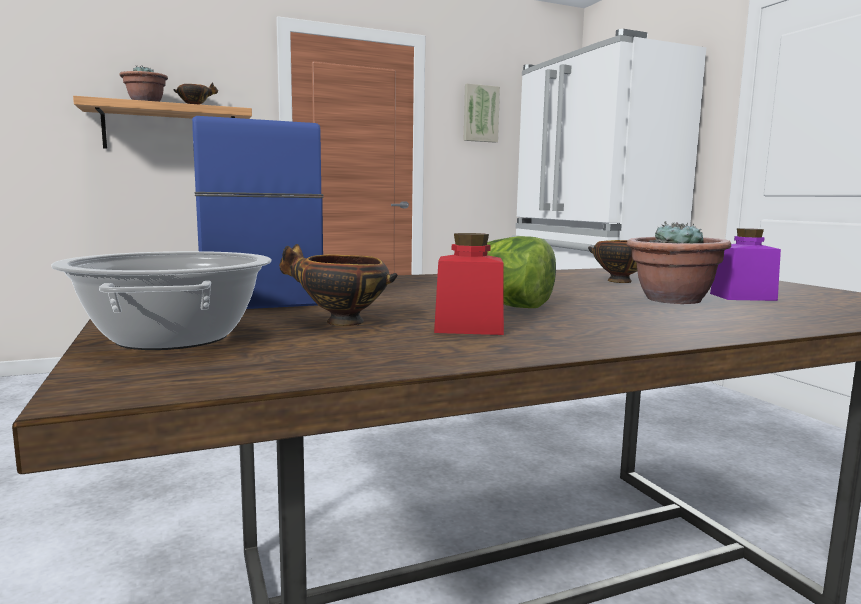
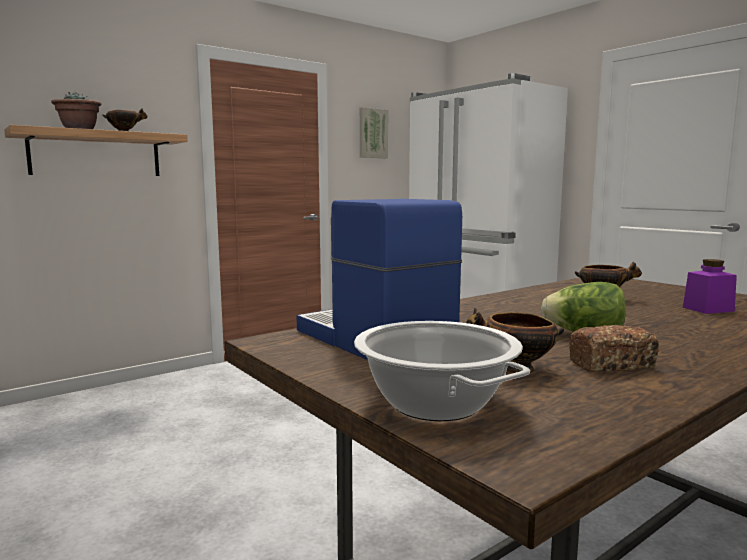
camera: 15 degrees left, 0 degrees up
red jar [434,233,504,335] -> bread [569,325,659,372]
potted plant [626,221,731,304] -> none

